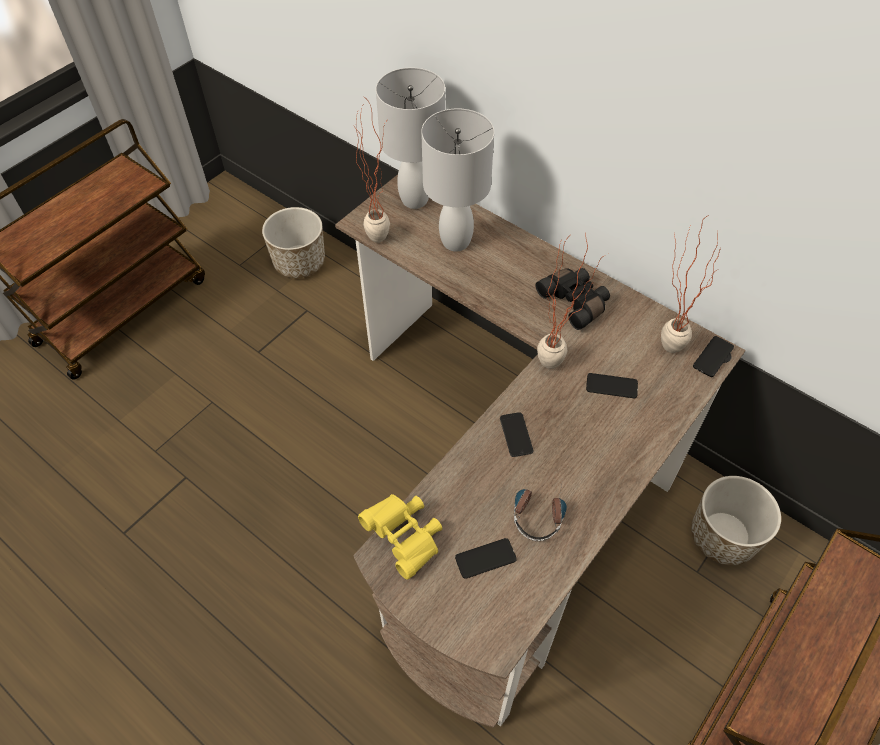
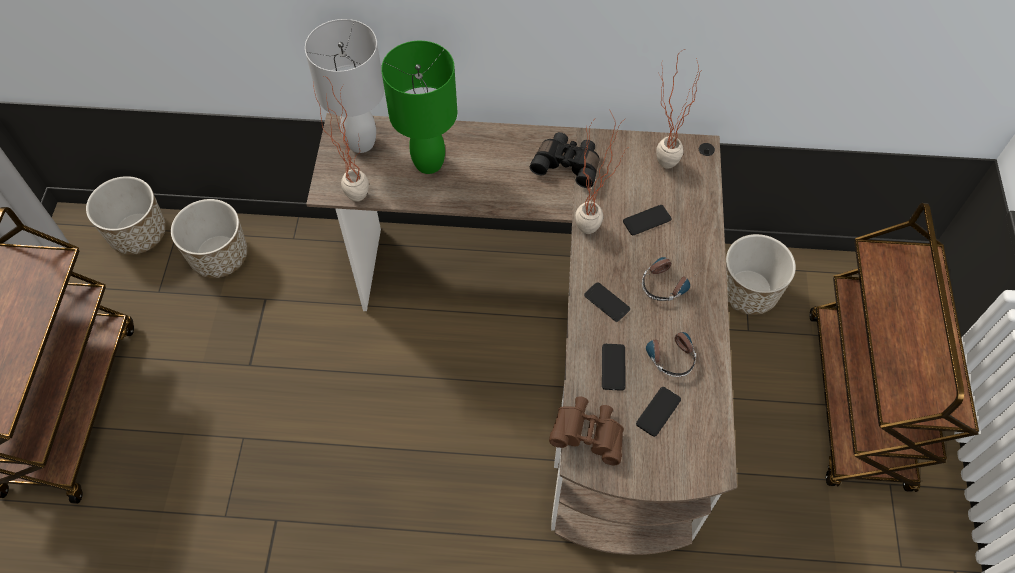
camera: 35 degrees left, 5 degrees up
yellow binoculars [358,494,442,579] -> brown binoculars [549,397,624,465]
white table lamp [421,108,494,252] -> green table lamp [381,41,457,174]
phone [693,336,734,377] -> phone moved to [602,344,626,391]
none -> planter [86,176,166,255]
none -> headphones [642,257,703,301]

